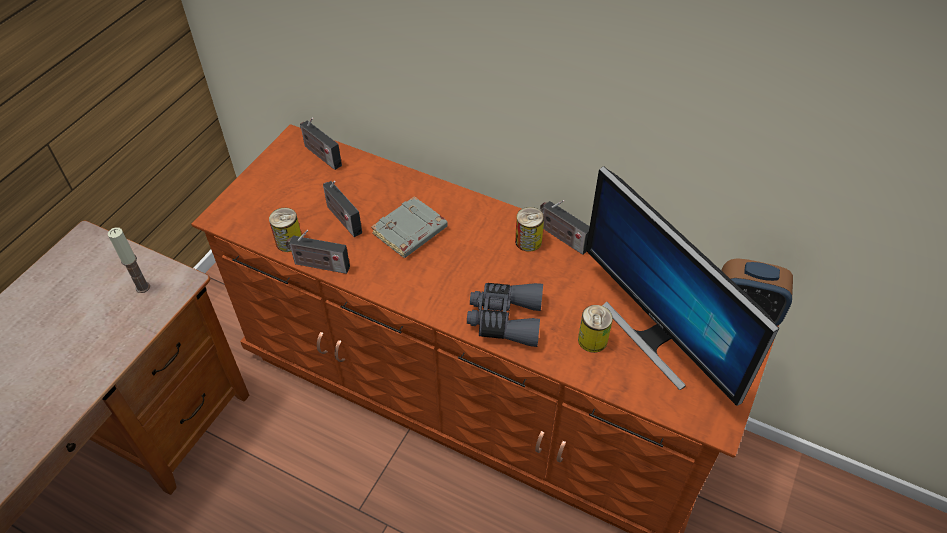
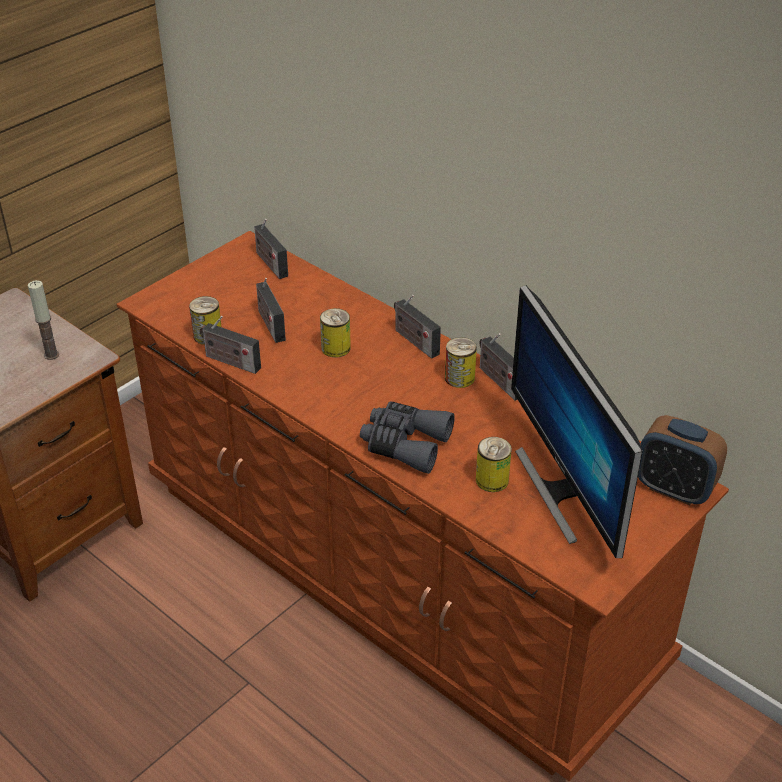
camera: 15 degrees right, 10 degrees down
grey book [371,196,448,258] -> can [320,308,351,358]
none -> radio [394,295,441,359]

